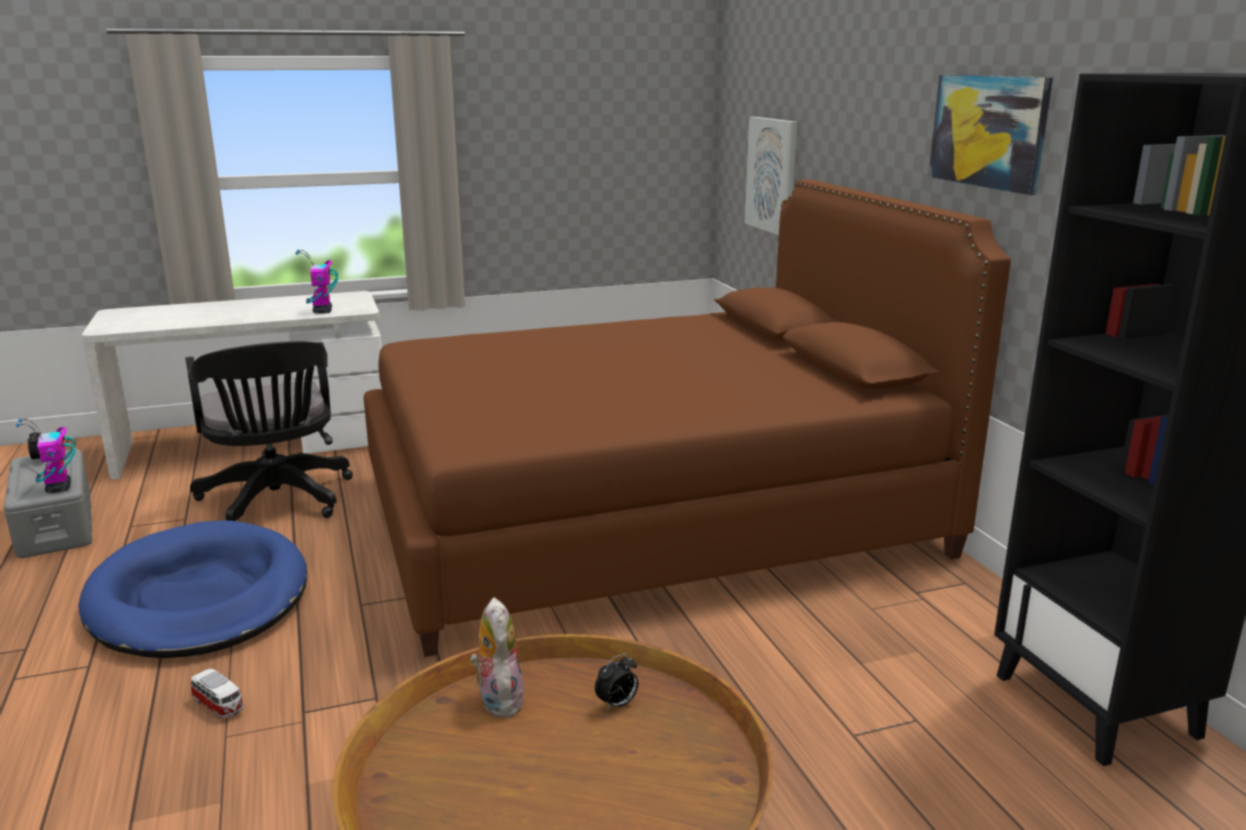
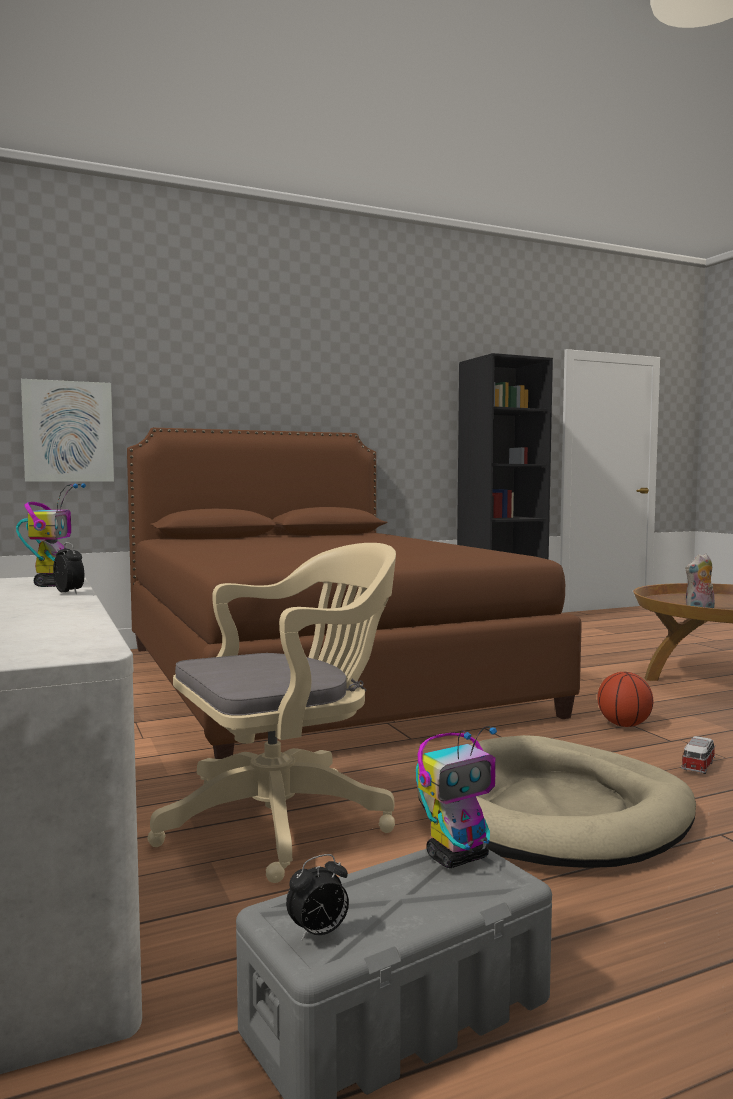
camera: 95 degrees left, 15 degrees down
blue dog bed [78,520,307,658] -> beige dog bed [417,735,696,868]
black office chair [185,341,353,521] -> beige office chair [148,543,396,883]
toy robot [295,250,338,314] -> toy robot turned 75 degrees counterclockwise [16,483,86,587]
alarm clock [595,654,638,711] -> alarm clock moved to [53,542,84,595]
picture [928,75,1053,195] -> none
none -> basketball [597,672,653,727]

